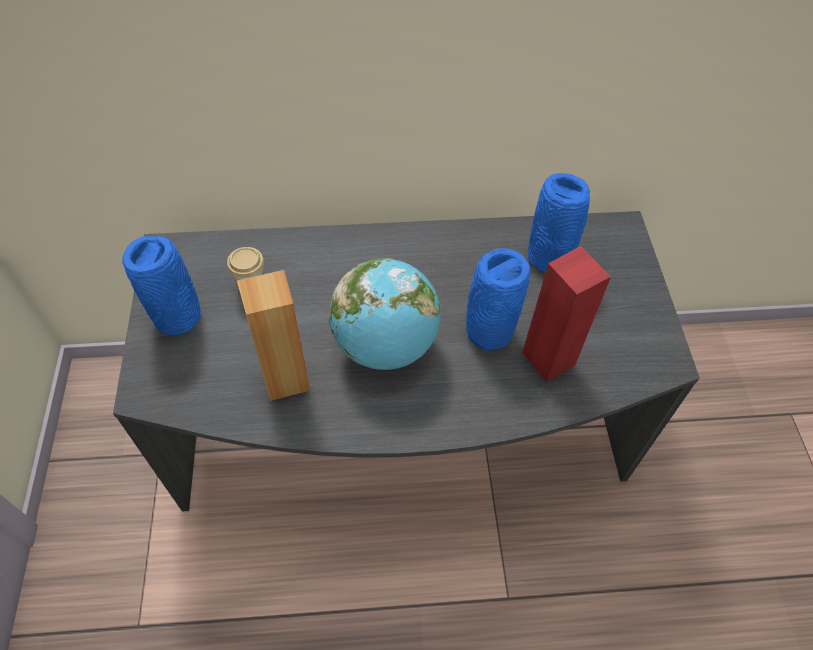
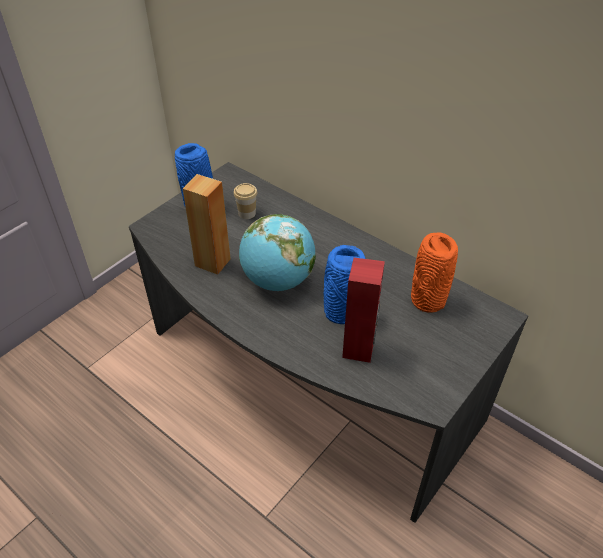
camera: 45 degrees right, 10 degrees down
blue vase [528,173,590,272] -> orange vase [411,232,458,312]

